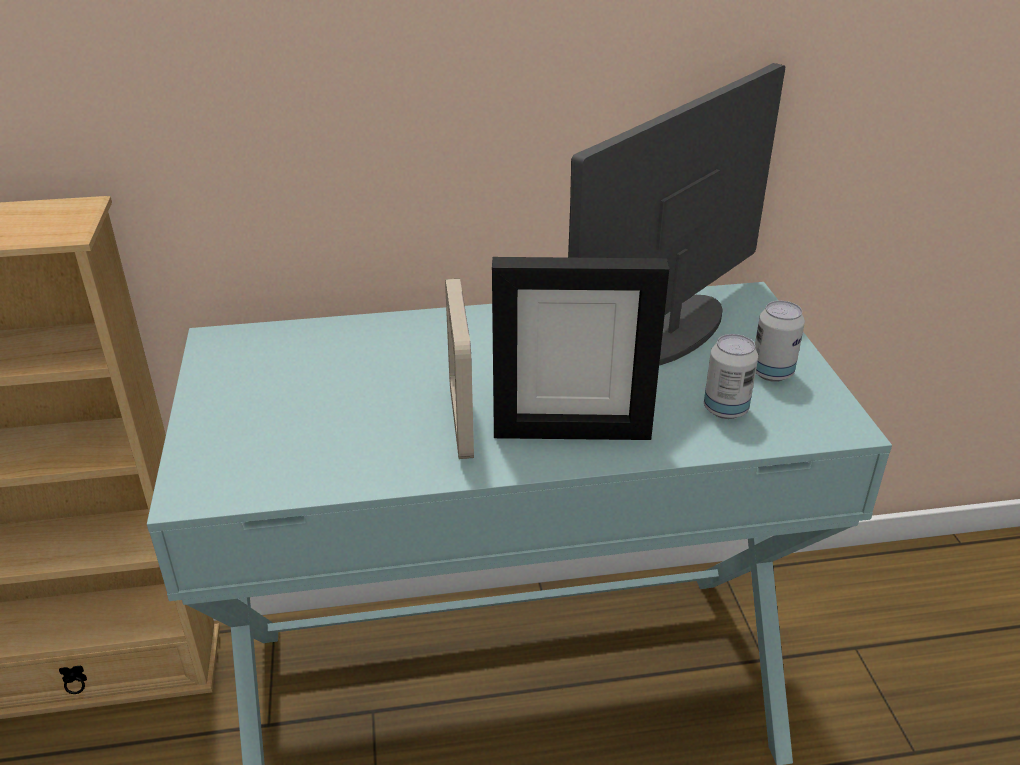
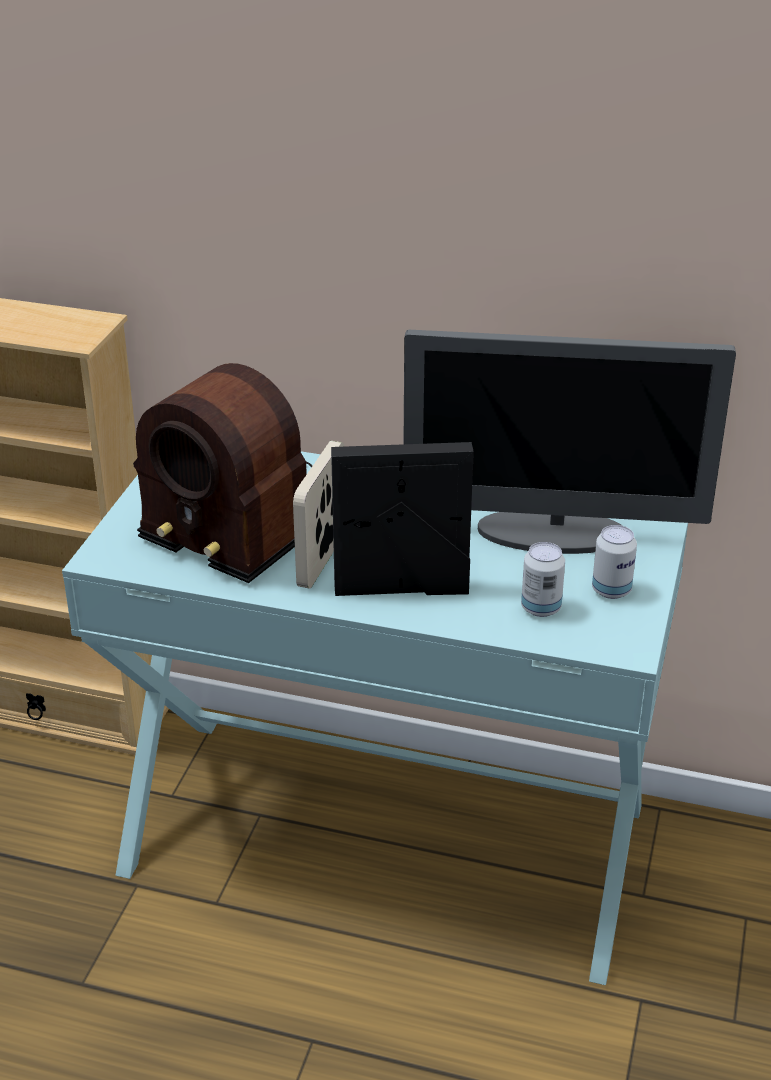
camera: 25 degrees right, 0 degrees up
picture frame [492,257,669,440] -> picture frame turned 150 degrees clockwise [331,442,474,596]
monitor [568,63,785,365] -> monitor turned 150 degrees counterclockwise [403,330,736,554]
none -> radio [133,363,312,583]

